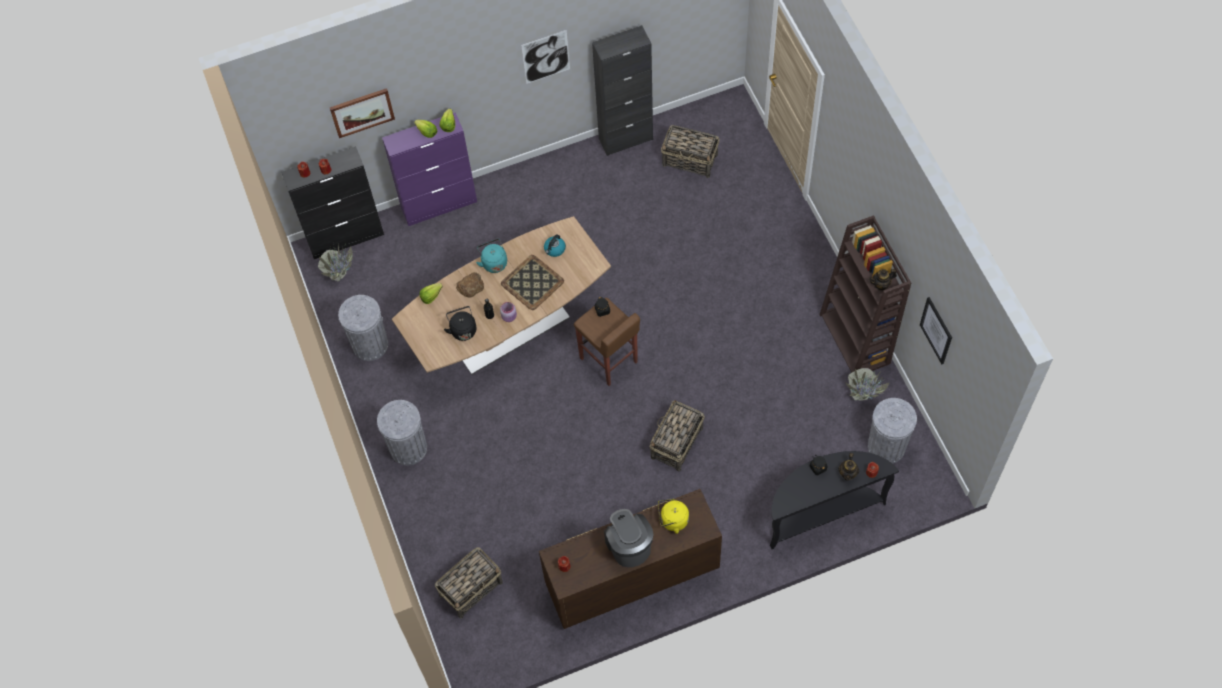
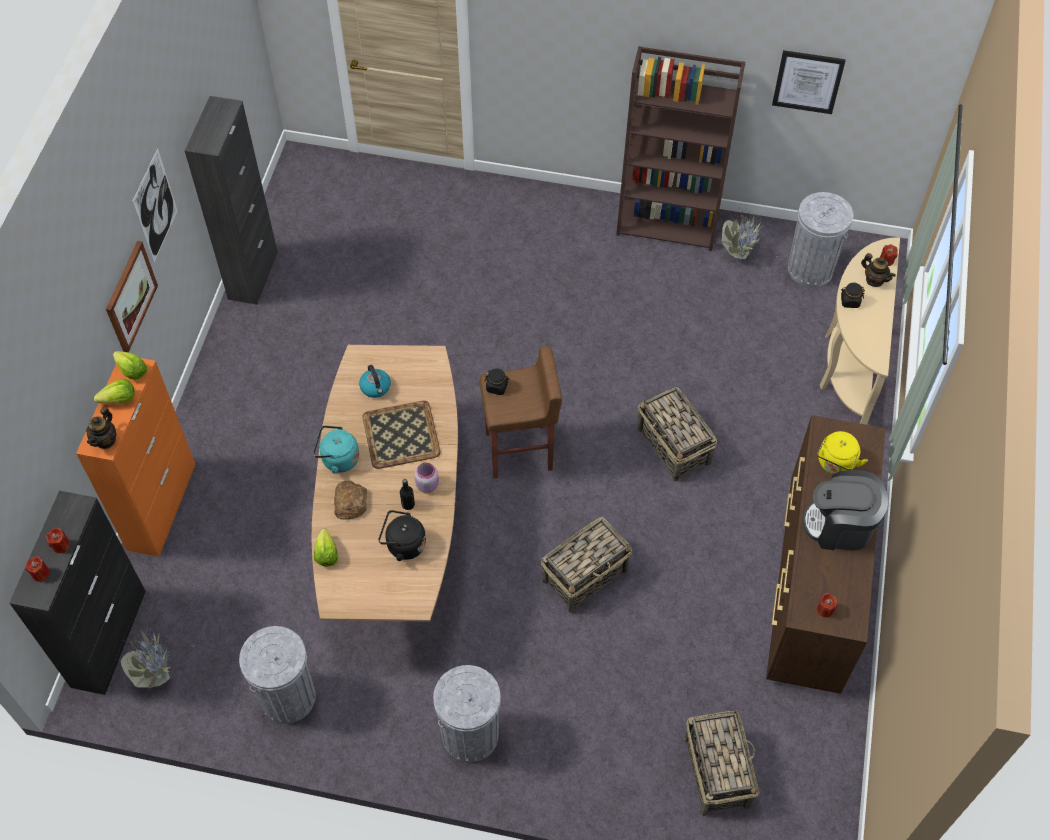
camera: 60 degrees left, 5 degrees down
picture [330,88,395,138] -> picture moved to [106,241,158,352]
purple cabinet [382,112,477,226] -> orange cabinet [76,358,195,557]
basket [661,125,719,178] -> basket moved to [541,517,632,613]
black console table [770,451,899,549] -> beige console table [820,237,900,425]
teapot [869,269,897,291] -> teapot moved to [86,407,117,449]

